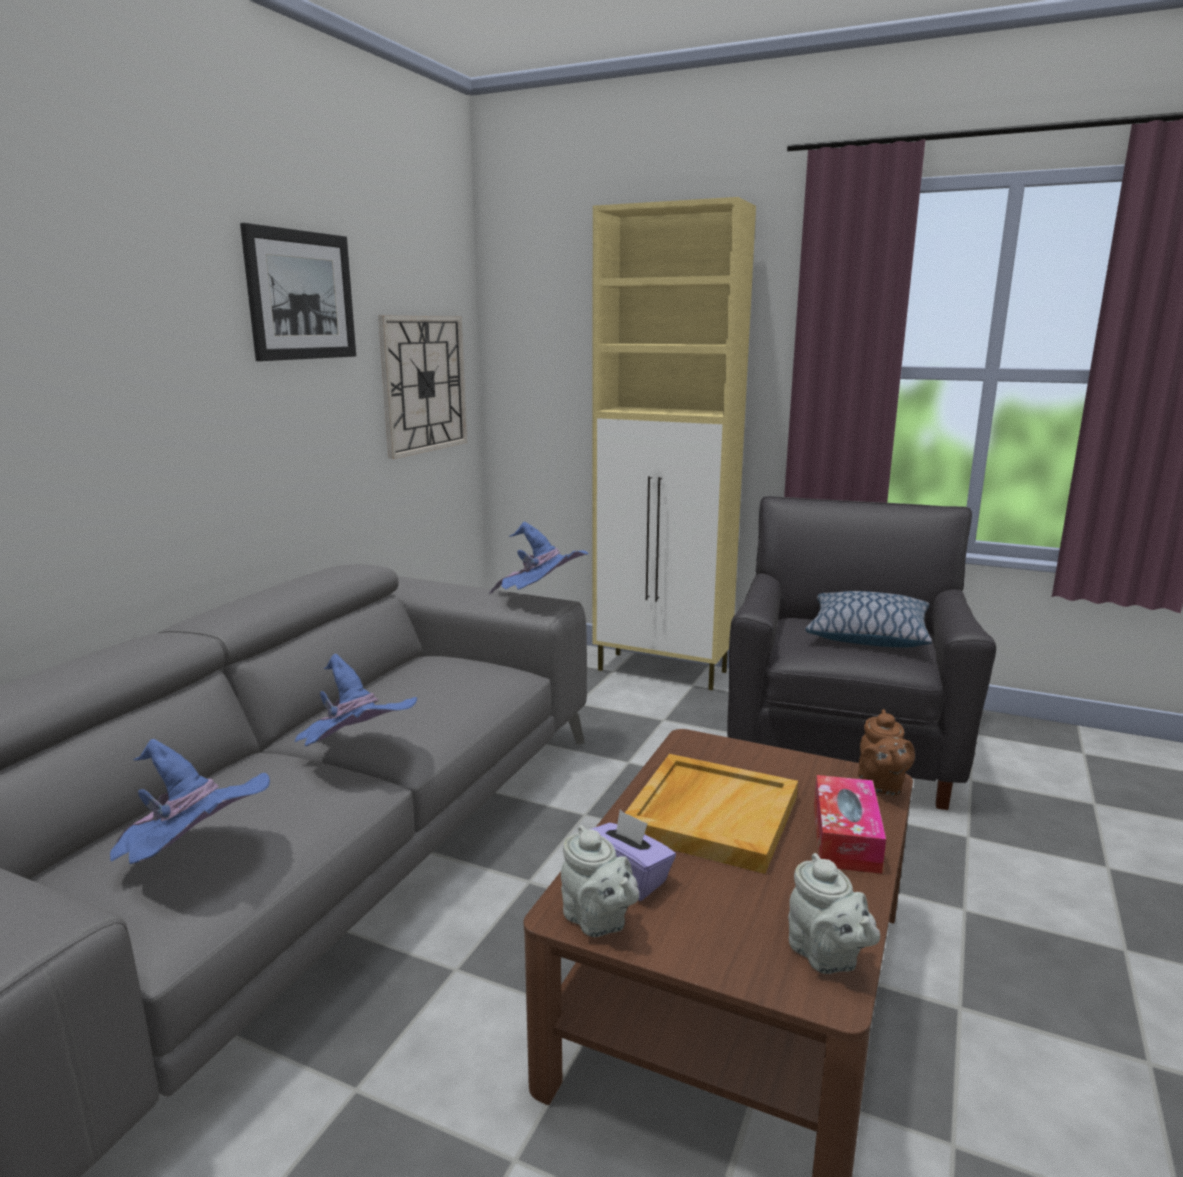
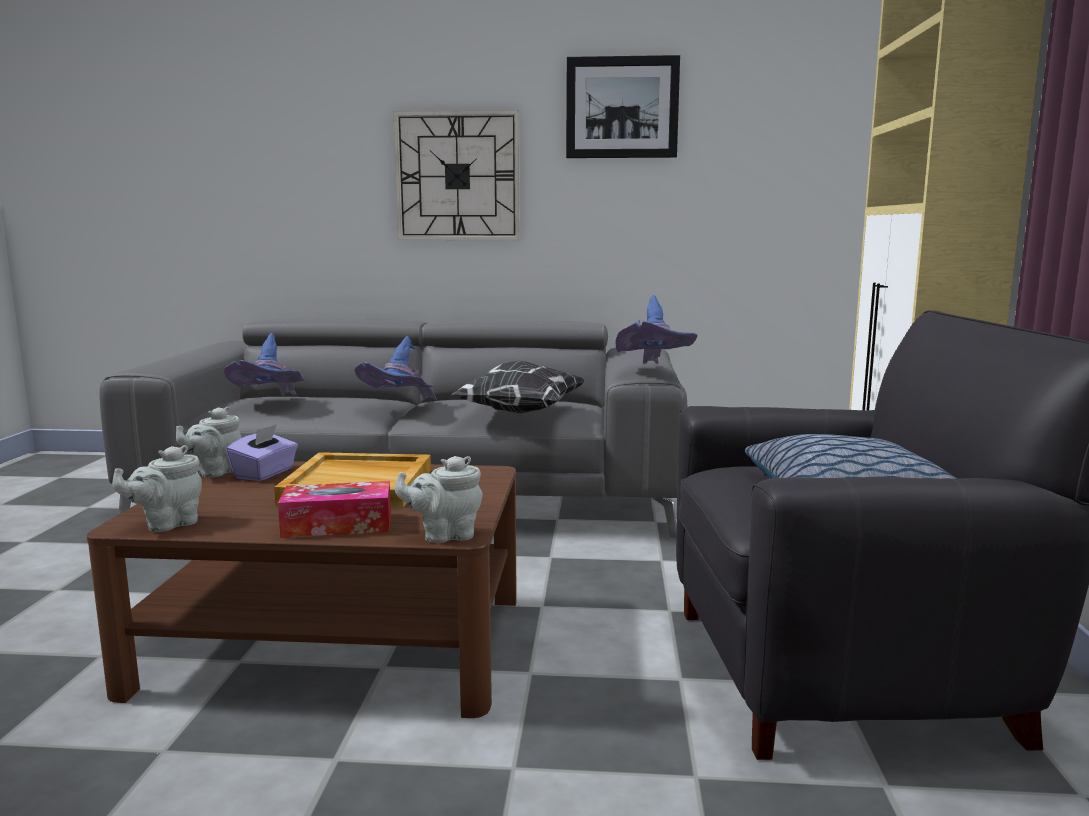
camera: 70 degrees right, 5 degrees down
wall clock [378,315,467,459] -> wall clock moved to [393,110,520,240]
brown teapot [858,709,915,796] -> grey teapot [395,456,483,543]
none -> pillow [452,361,585,413]

